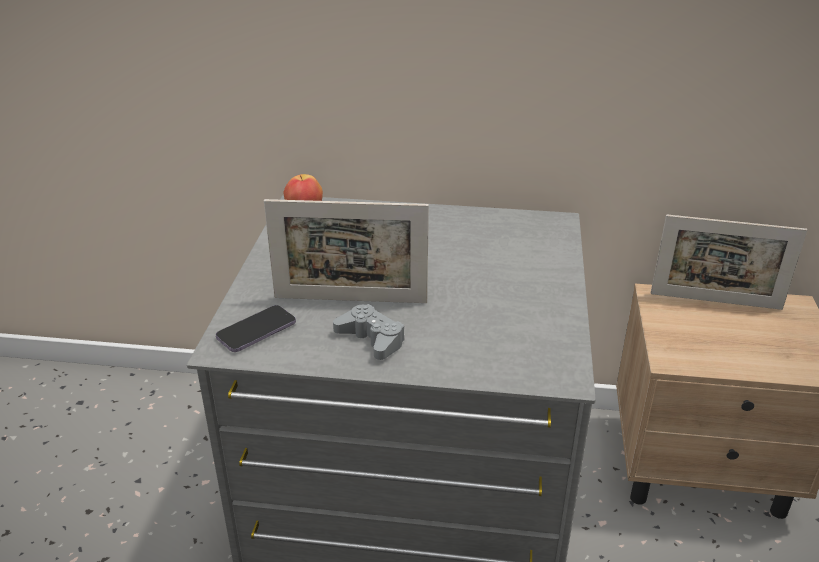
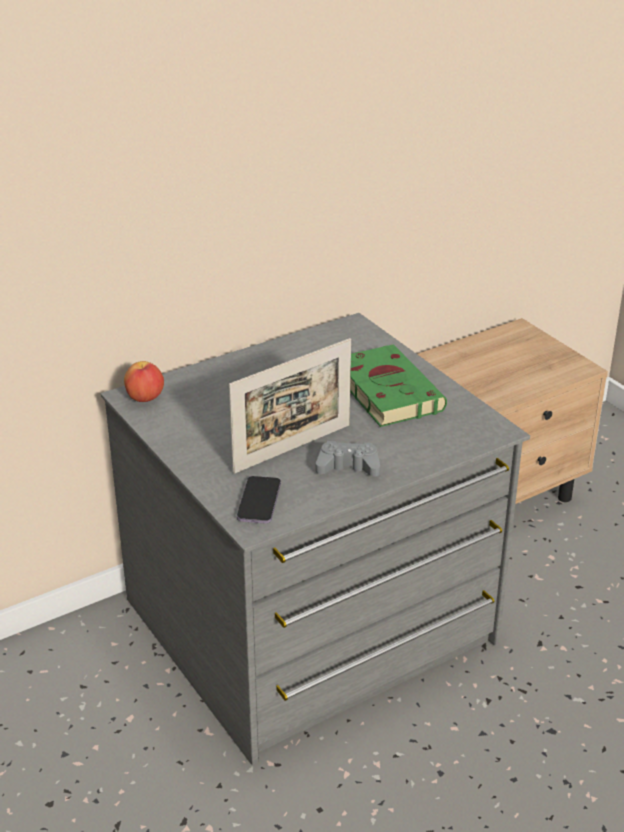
camera: 40 degrees left, 0 degrees up
picture frame [651,215,807,310] -> none
none -> green book [350,344,447,427]

